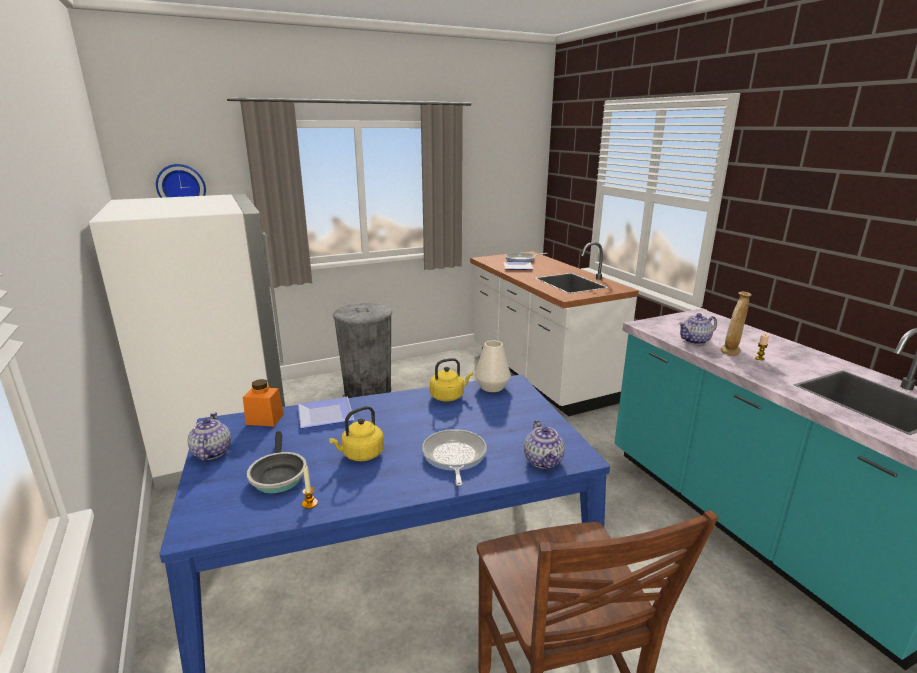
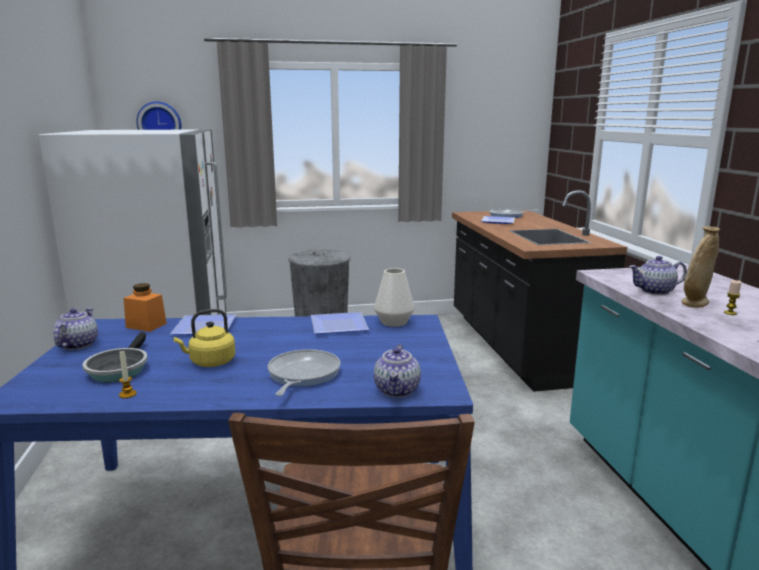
camera: 15 degrees right, 5 degrees down
yellow kettle [430,358,473,402] -> plate [311,312,369,334]
white counter [470,242,639,416] -> black counter [452,190,627,392]

